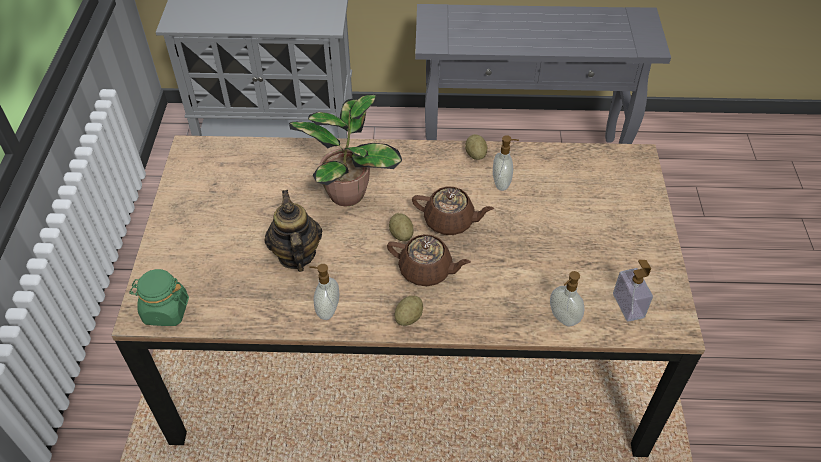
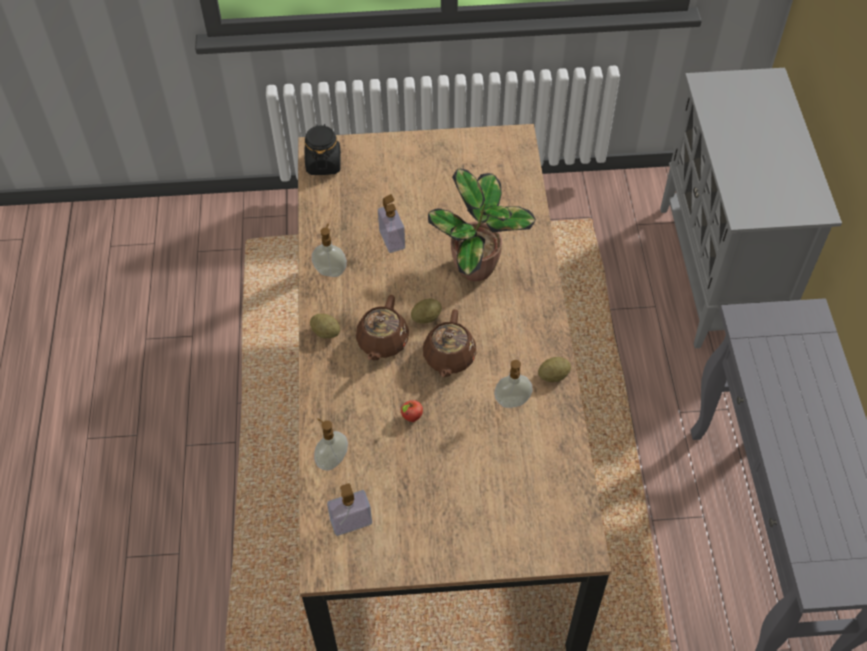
camera: 85 degrees right, 5 degrees up
green jar [129,269,189,326] -> black jar [304,124,341,175]
teapot [265,190,322,272] -> soap dispenser [378,194,405,253]
none -> apple [401,400,423,422]

